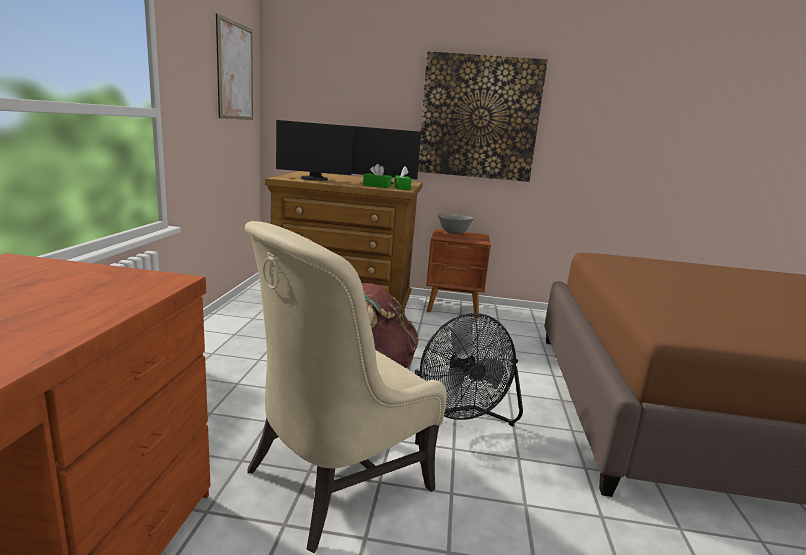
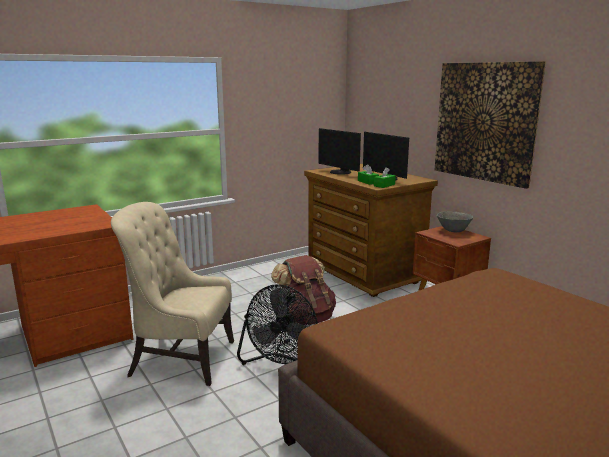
camera: 50 degrees right, 0 degrees up
picture [216,13,253,120] -> none

